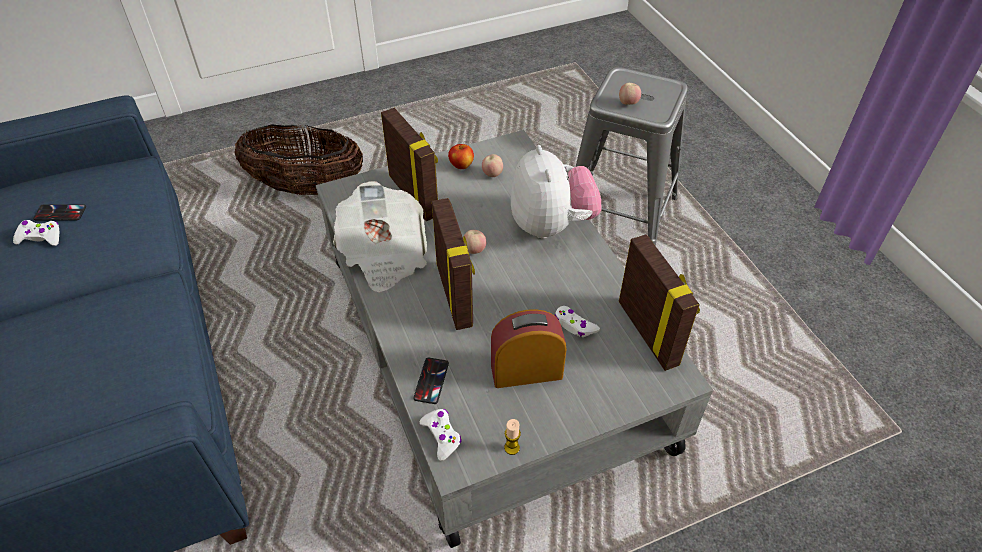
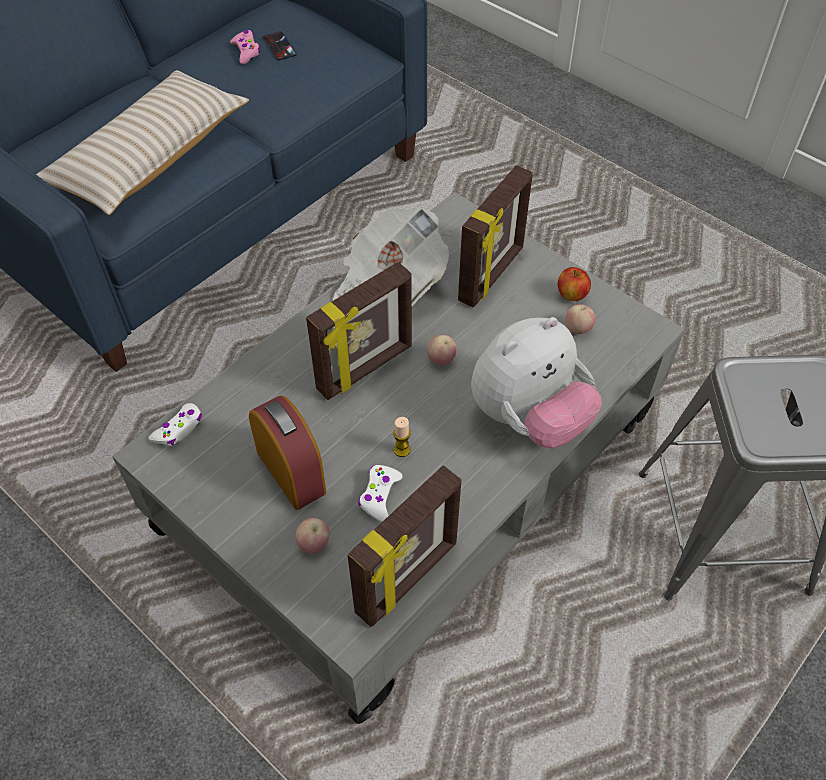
camera: 65 degrees right, 5 degrees up
white game controller [13,220,59,246] -> pink game controller [230,30,260,64]
basket [235,124,363,195] -> none
phone [414,357,449,404] -> none
candle [504,419,521,455] -> candle moved to [393,417,411,457]
apple [619,83,641,105] -> apple moved to [295,518,329,553]
none -> beige pillow [36,70,249,215]

